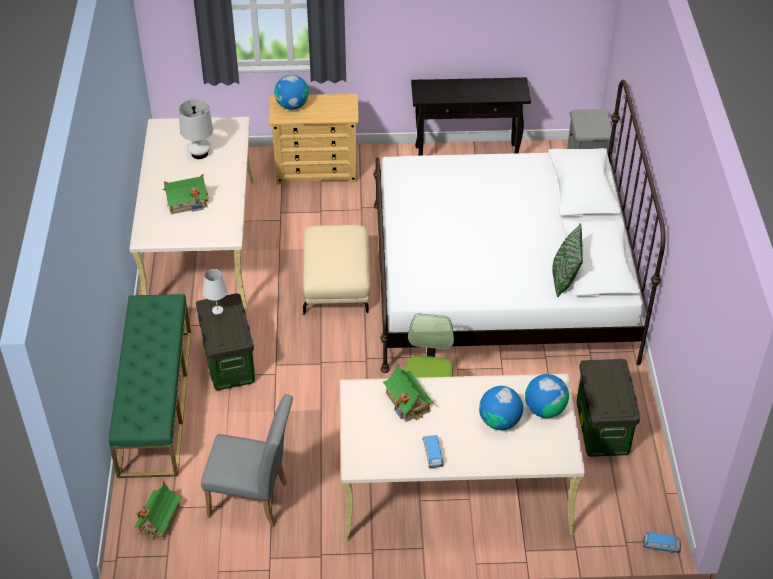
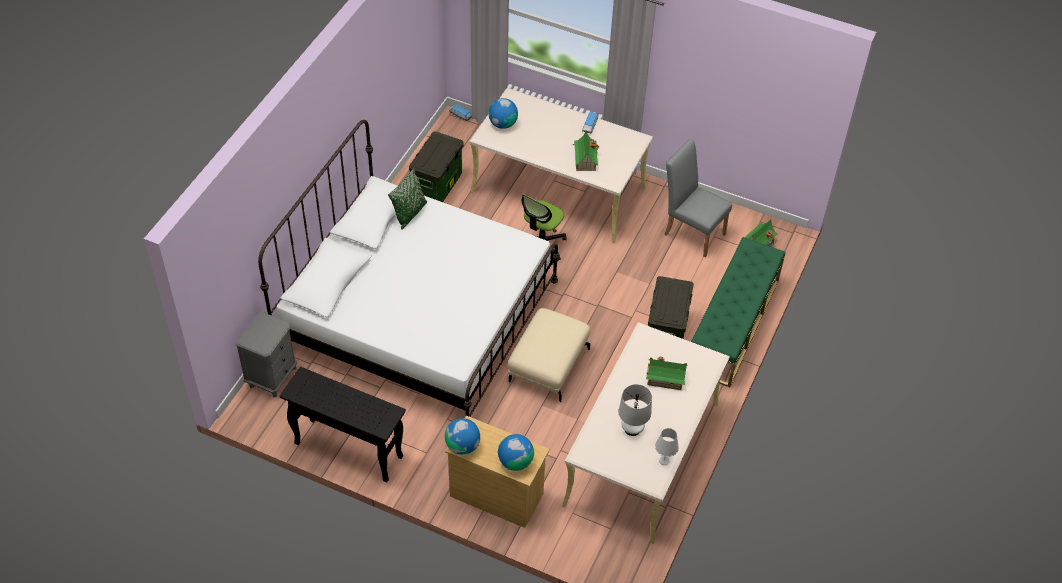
camera: 155 degrees left, 5 degrees up
white table lamp [202,269,228,315] -> white table lamp moved to [655,428,679,465]
globe [479,386,523,430] -> globe moved to [445,418,480,455]

